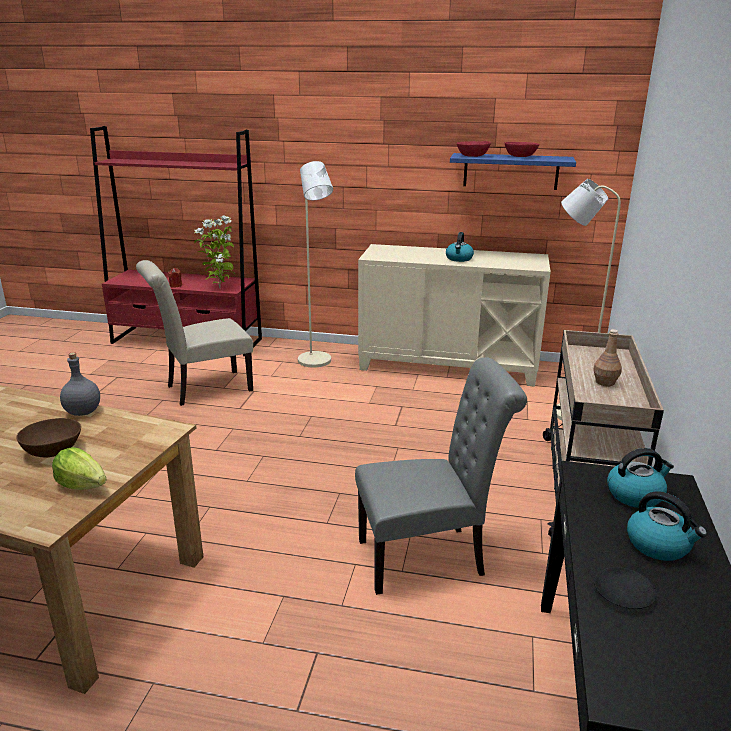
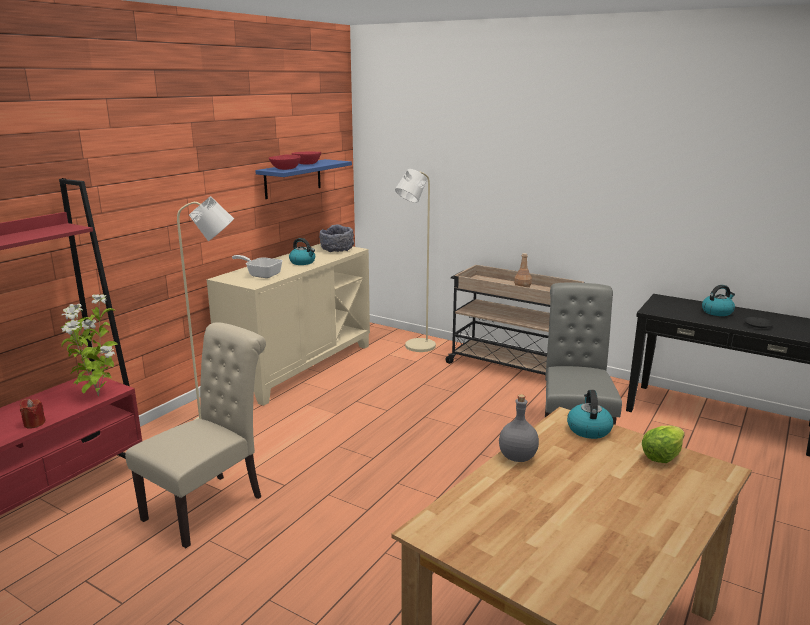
camera: 70 degrees left, 5 degrees down
brown bowl [16,418,81,457] -> none
beige chair [136,260,253,406] -> beige chair turned 135 degrees counterclockwise [125,322,266,548]
kettle [607,448,674,508] -> kettle moved to [567,390,613,439]
none -> frying pan [232,255,283,278]
none -> grey bowl [319,224,354,252]

